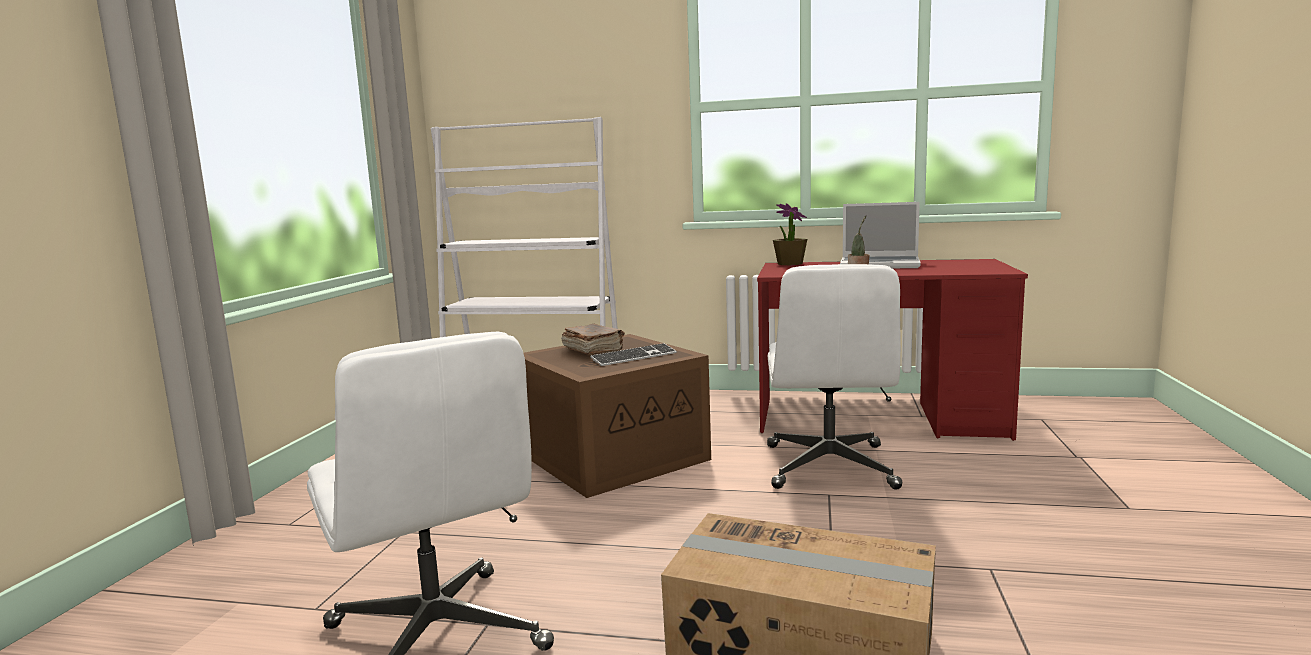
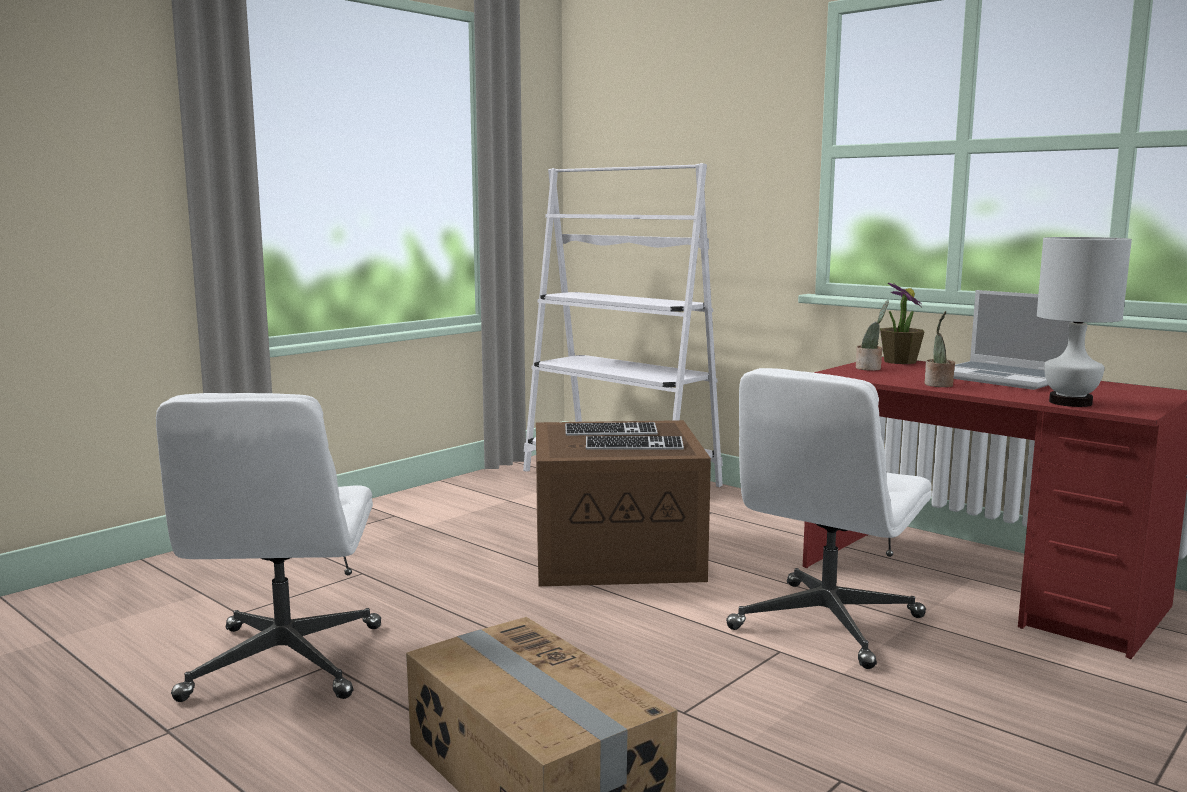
camera: 30 degrees right, 0 degrees up
brown book [561,324,625,355] -> keyboard [565,422,658,436]
none -> potted plant [856,300,889,371]
none -> white table lamp [1037,237,1132,407]

